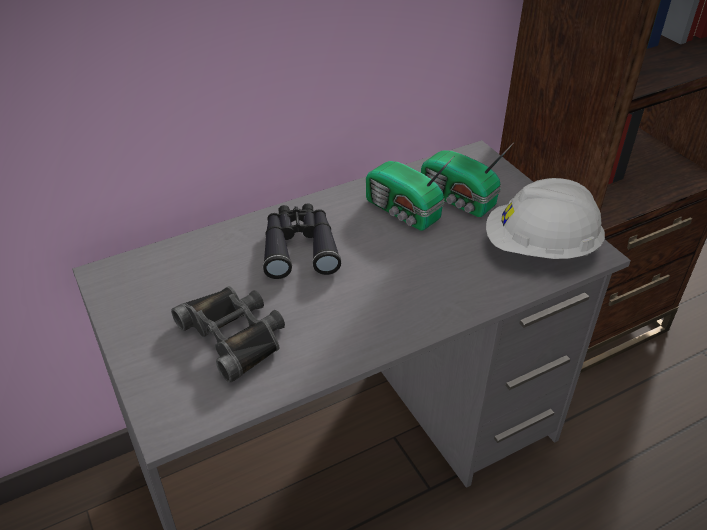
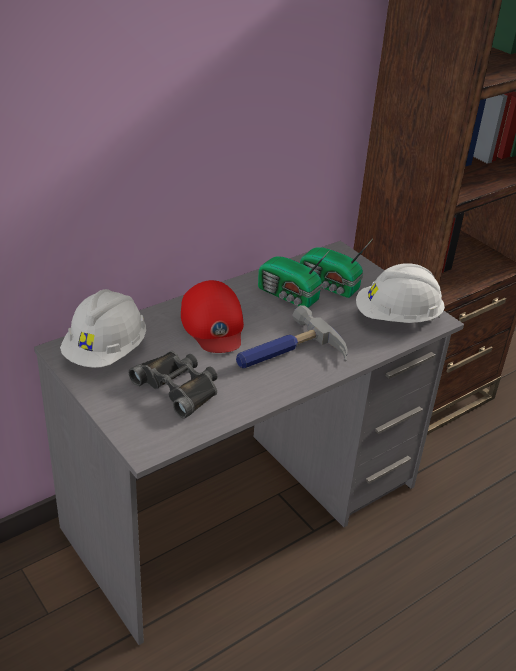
camera: 10 degrees left, 5 degrees down
black binoculars [263,203,341,279] -> red cap [181,280,244,353]
none -> white hard hat [60,289,146,368]
none -> hammer [236,305,347,368]

